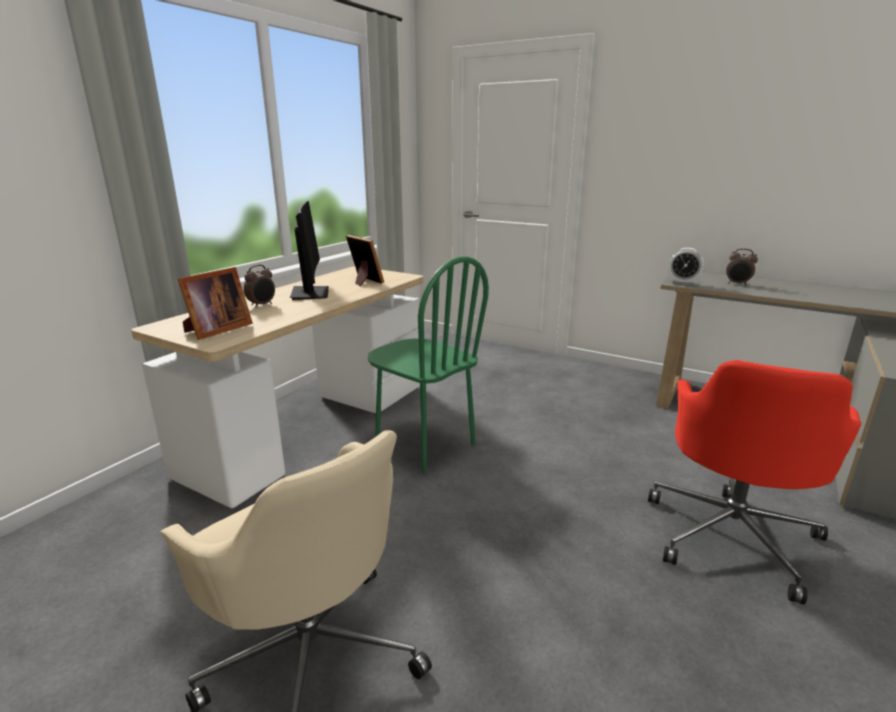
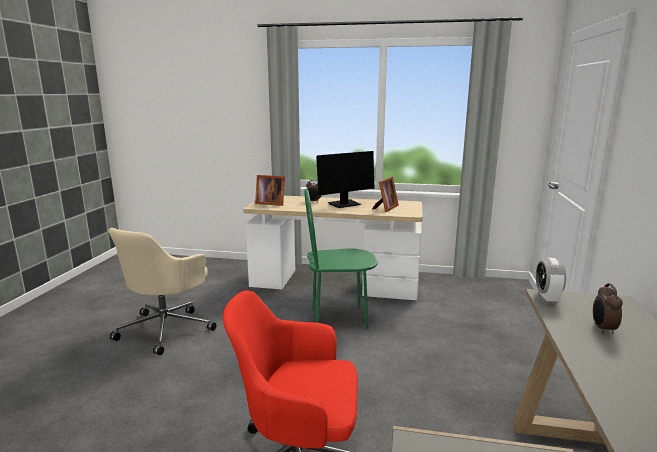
camera: 70 degrees right, 5 degrees down
green chair [368,256,489,474] -> green chair turned 60 degrees clockwise [304,189,377,329]

